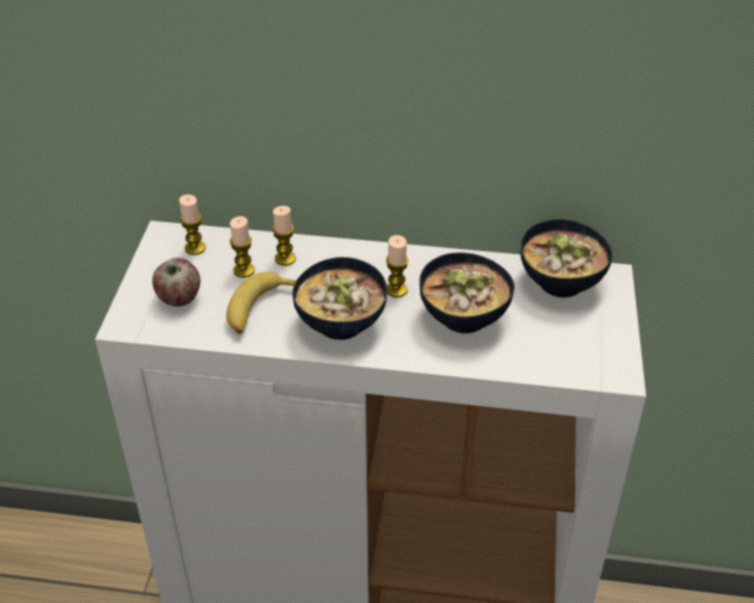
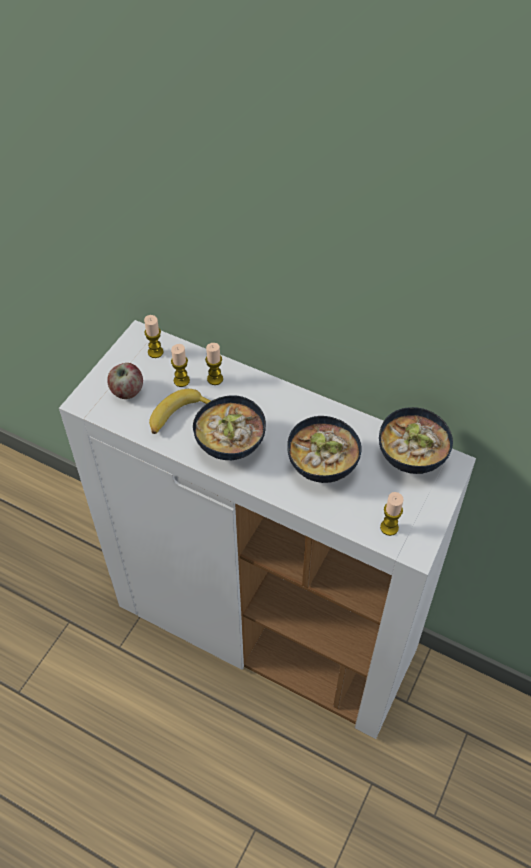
camera: 20 degrees right, 10 degrees up
candle [386,235,409,298] -> candle moved to [380,492,404,536]

